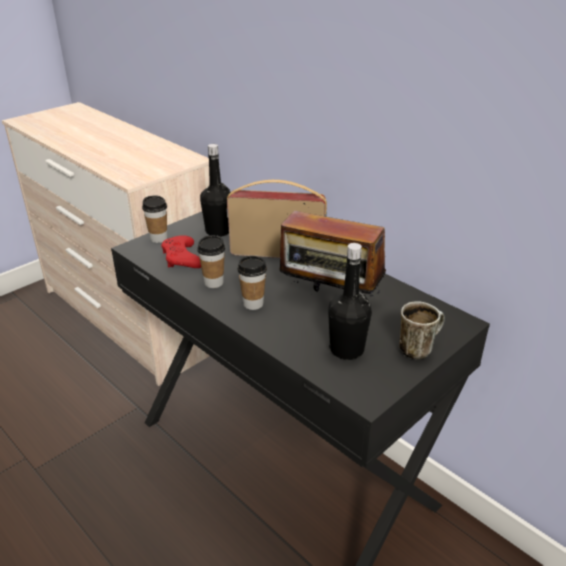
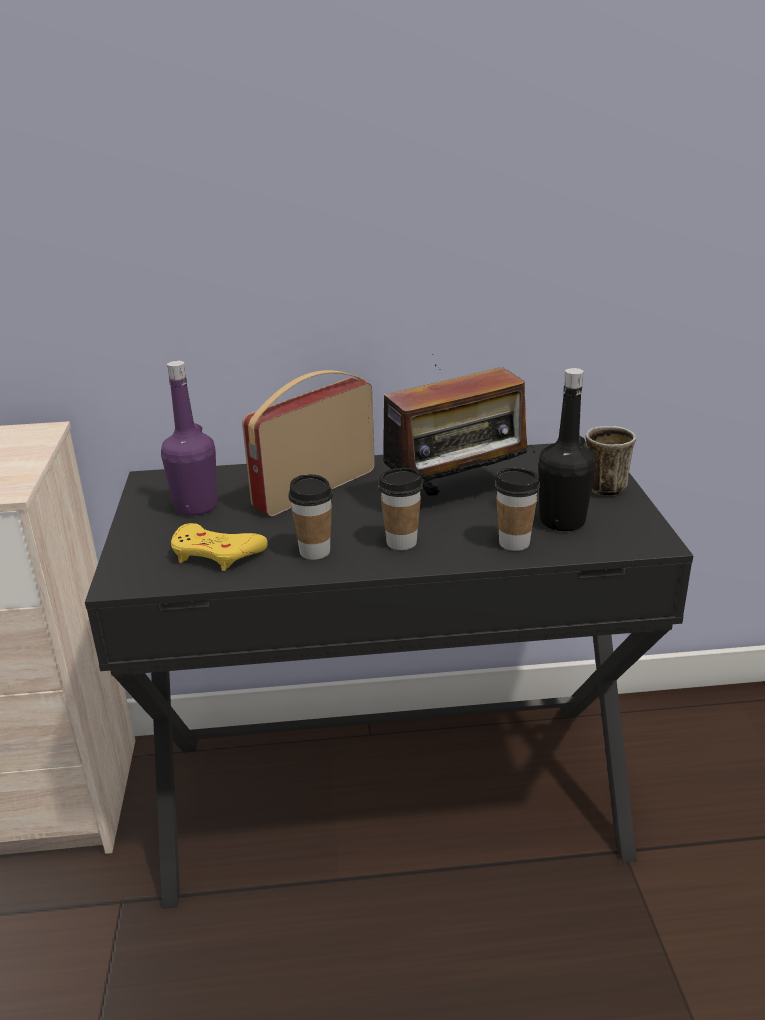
camera: 50 degrees left, 5 degrees down
cup [142,195,167,243] -> cup moved to [495,468,540,551]
red game controller [161,235,201,268] -> yellow game controller [171,523,268,571]
black bottle [200,144,231,237] -> purple bottle [161,361,217,516]

